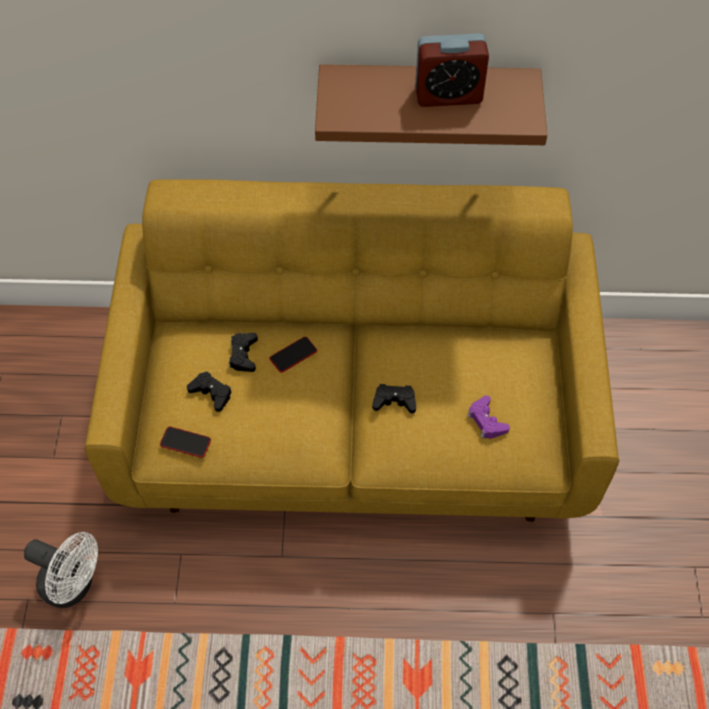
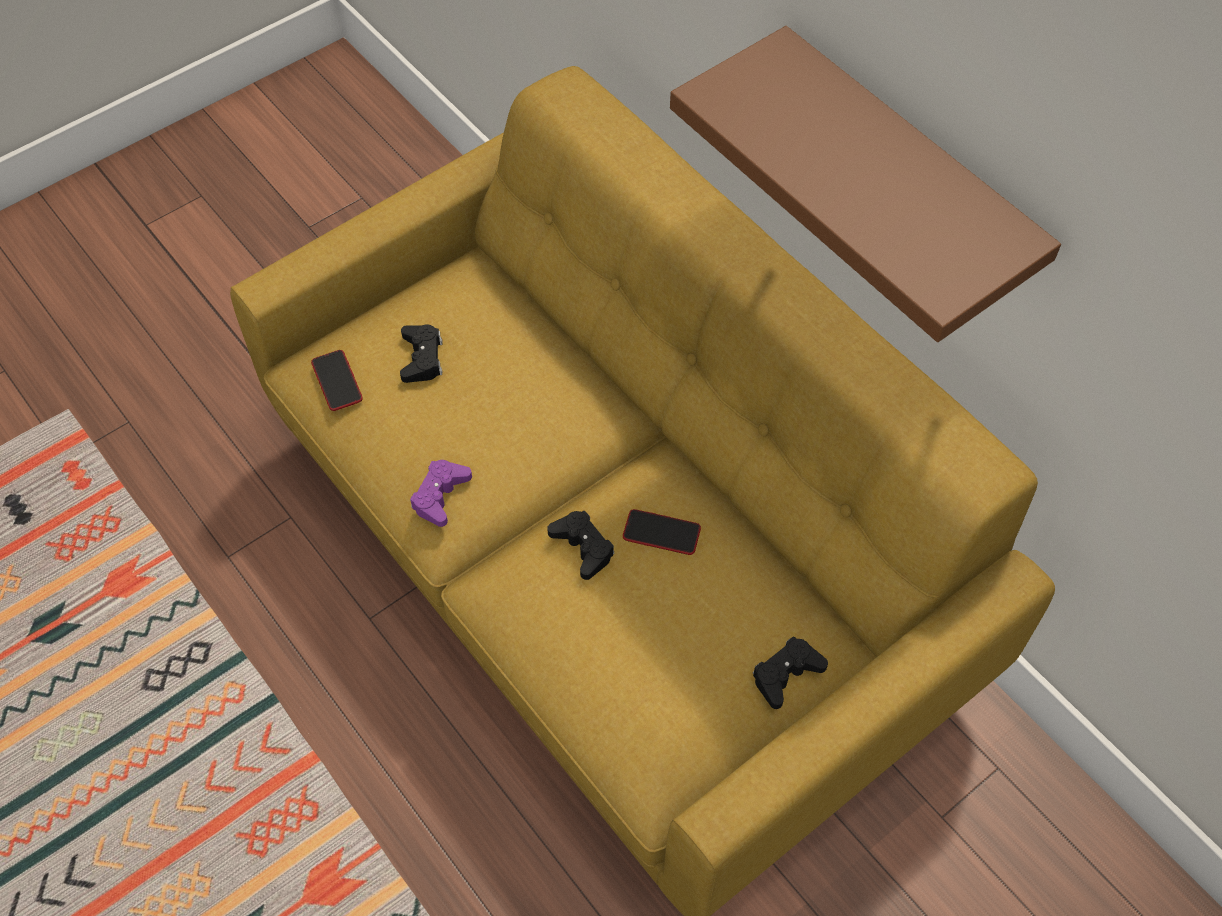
camera: 50 degrees right, 0 degrees up
white fan [24,532,98,608] -> none
black game controller [229,333,258,372] -> black game controller moved to [753,637,828,709]
phone [270,337,317,373] -> phone moved to [623,509,701,555]
alarm clock [415,33,489,107] -> none
purple game controller [467,395,510,439] -> purple game controller moved to [410,460,472,527]

